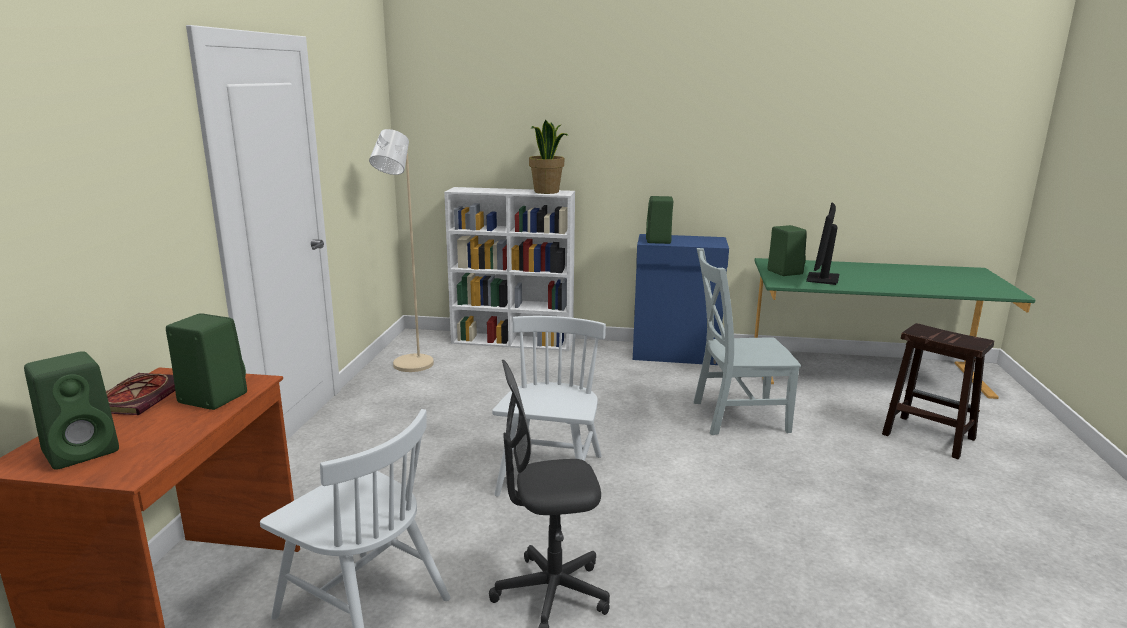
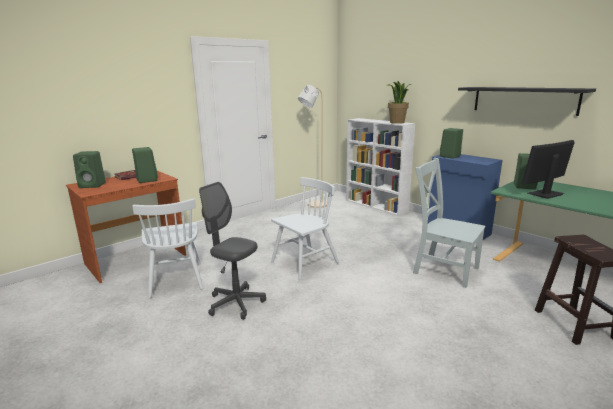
camera: 40 degrees right, 0 degrees up
none -> black shelf [458,87,596,116]

